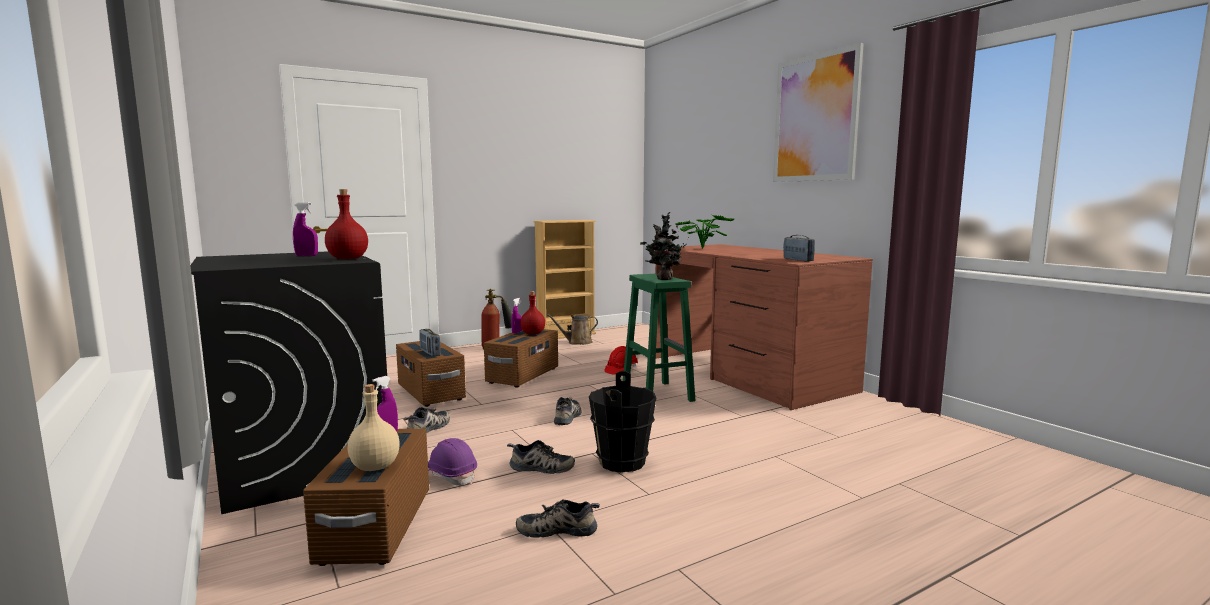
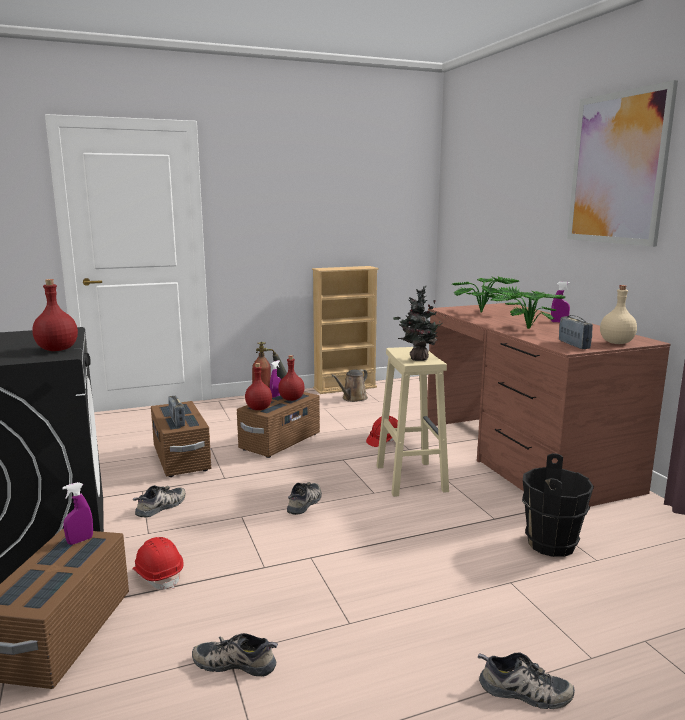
camera: 10 degrees right, 5 degrees up
purple spray bottle [293,202,318,256] -> purple spray bottle moved to [551,282,570,322]
beige bottle [347,384,400,471] -> beige bottle moved to [600,285,637,344]
purple hard hat [428,438,477,486] -> red hard hat [132,537,184,589]
shoe [507,440,575,474] -> shoe moved to [478,652,575,709]
brown watering can [546,314,598,345] -> brown watering can turned 45 degrees counterclockwise [331,369,368,402]
black bucket [589,371,657,473] -> black bucket moved to [522,453,594,557]
green stool [623,274,695,402] -> beige stool [376,347,449,497]
none -> red bottle [245,363,272,410]
none -> potted plant [490,286,566,329]

